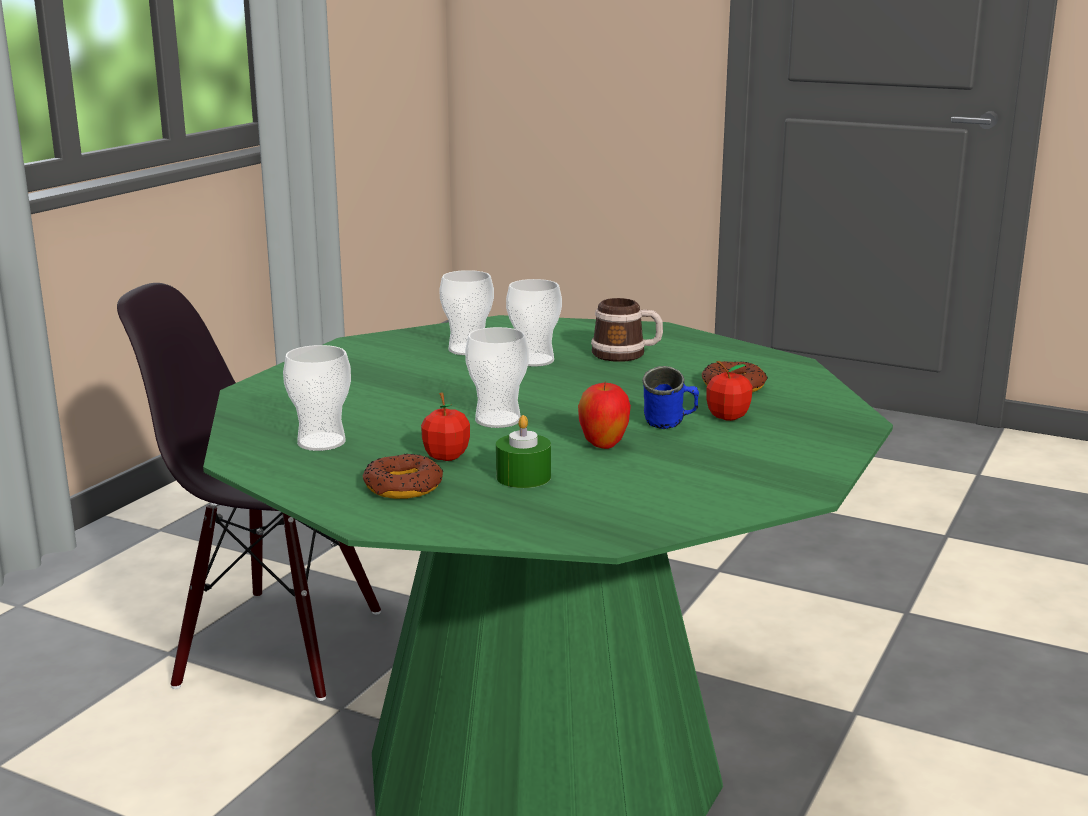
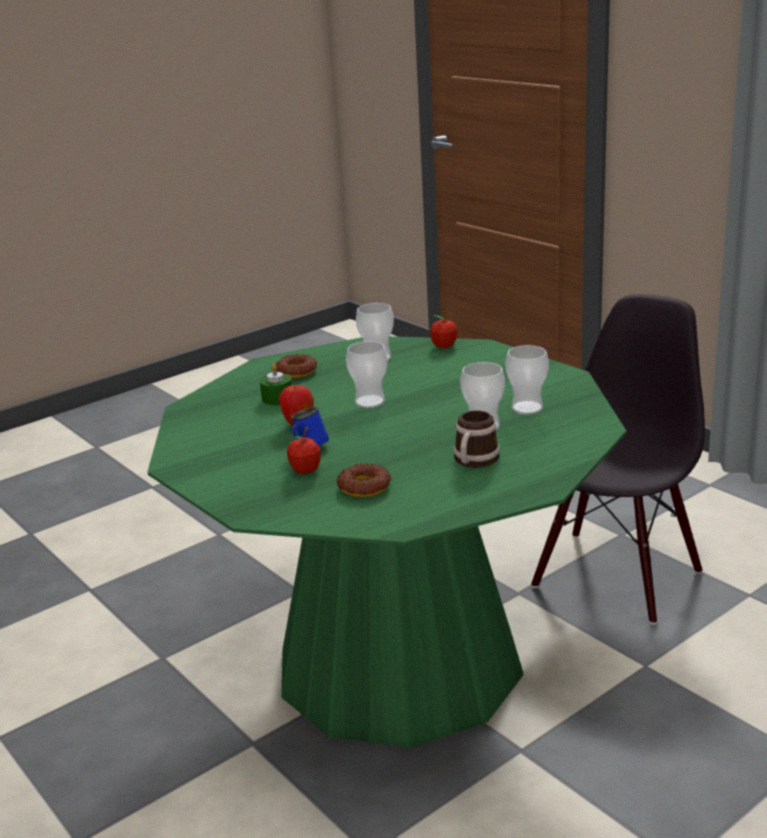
camera: 115 degrees right, 5 degrees up
apple [421,393,470,461] -> apple moved to [430,313,457,348]

